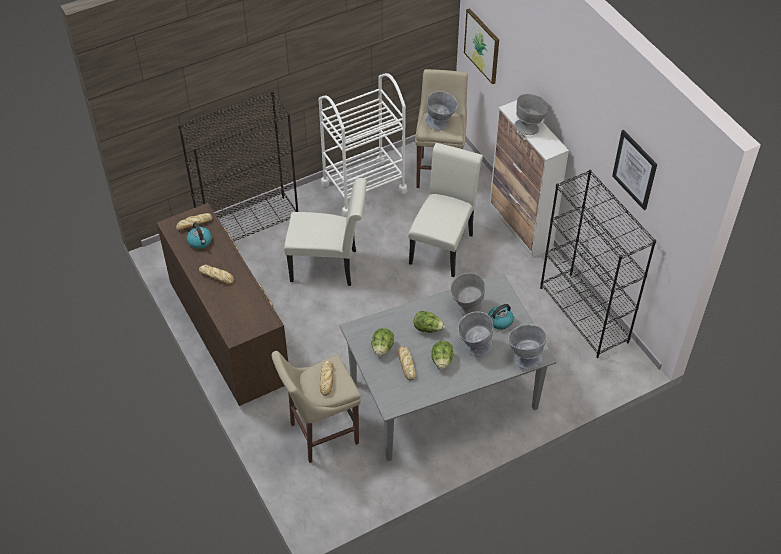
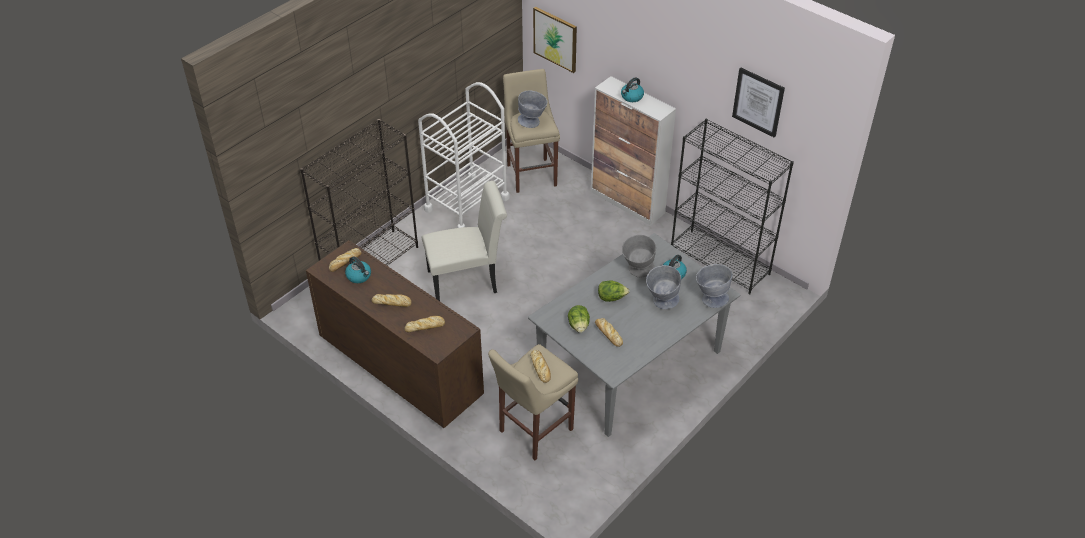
camera: 20 degrees left, 5 degrees down
white chair [408,143,483,277] -> none
lettuce [432,341,454,370] -> none
grey bowl [514,94,549,135] -> kettle [621,77,644,102]
none -> bread [404,316,445,332]

